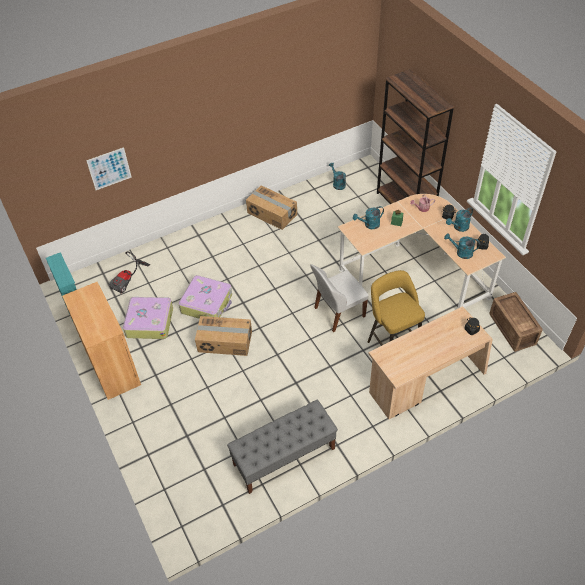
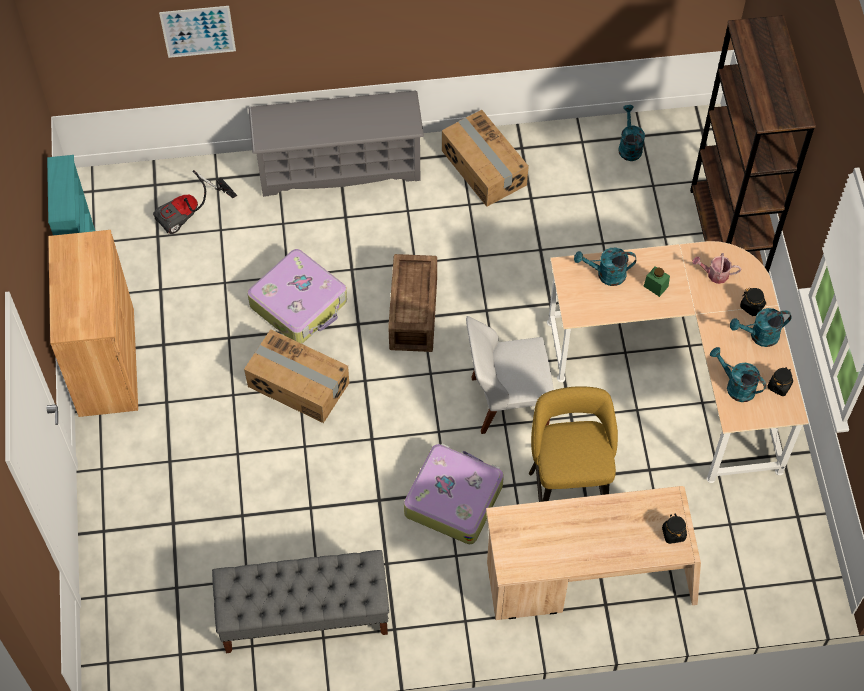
camera: 20 degrees right, 10 degrees up
suitcase [123,296,173,339] -> suitcase moved to [404,444,504,544]
crate [489,292,543,352] -> crate moved to [388,254,437,352]
none -> grey shoe rack [249,91,424,197]

